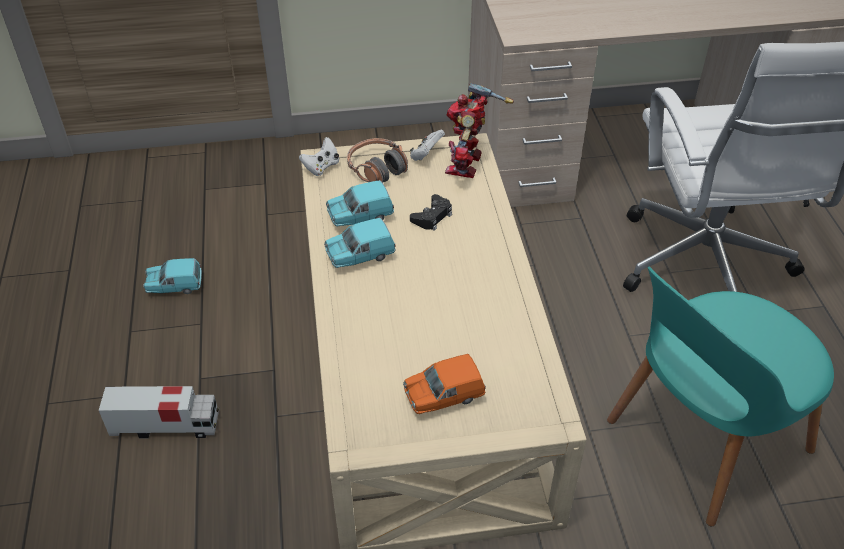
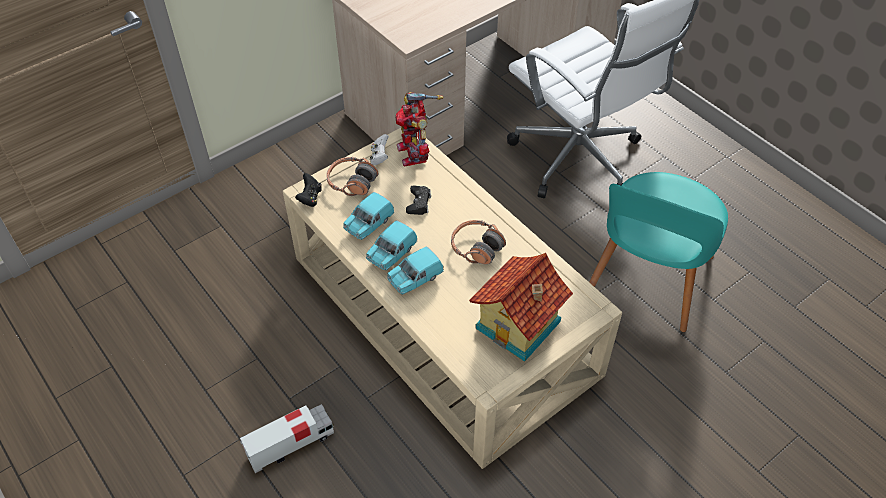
camera: 30 degrees left, 5 degrees up
turquoise toy car [143,258,202,294] -> turquoise toy car moved to [387,246,444,294]
white game controller [299,137,339,176] -> black game controller [295,173,322,207]
orange toy car [403,354,486,414] -> toy house [469,253,573,362]
none -> headphones [451,220,506,265]

